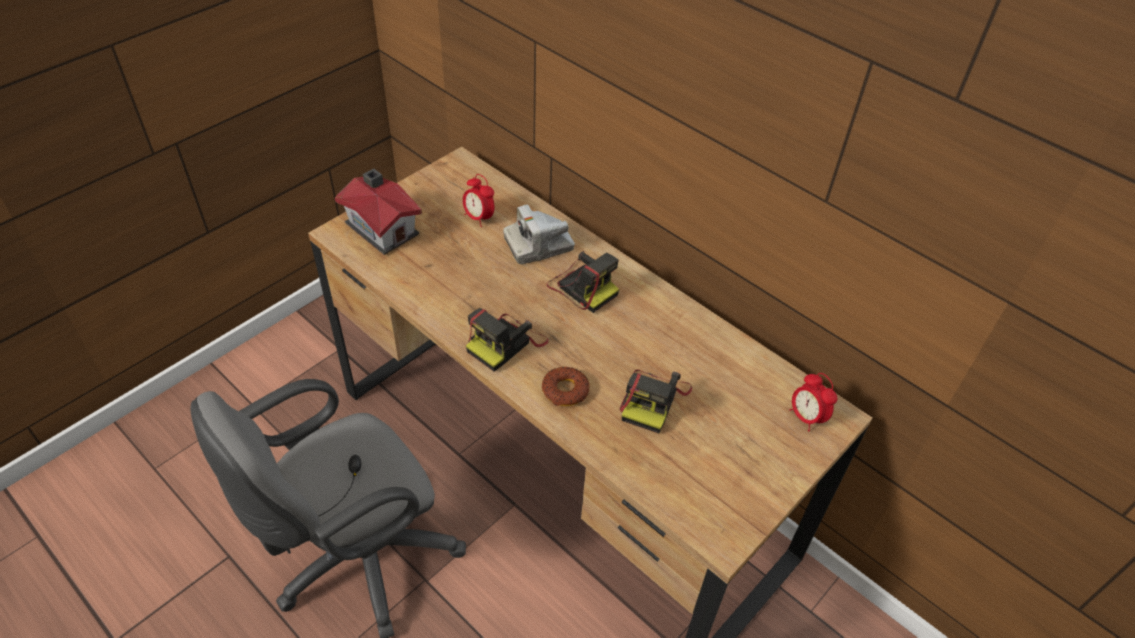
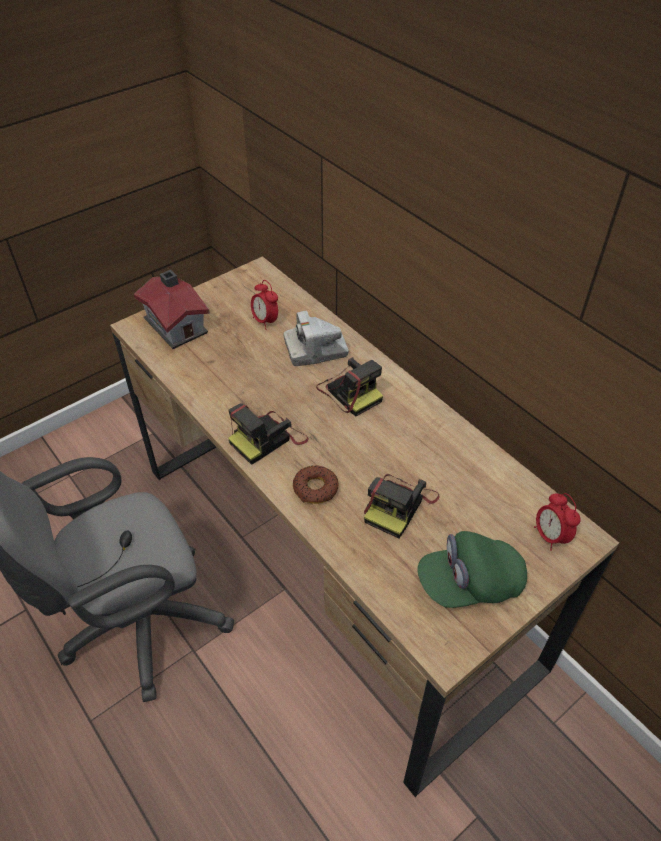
camera: 10 degrees right, 0 degrees up
none -> green cap [418,531,527,608]

